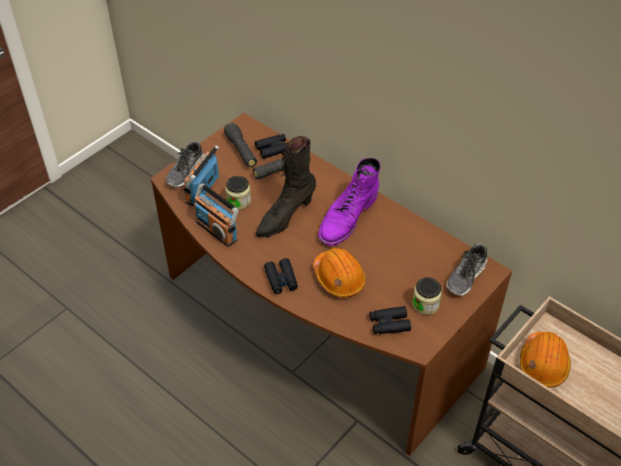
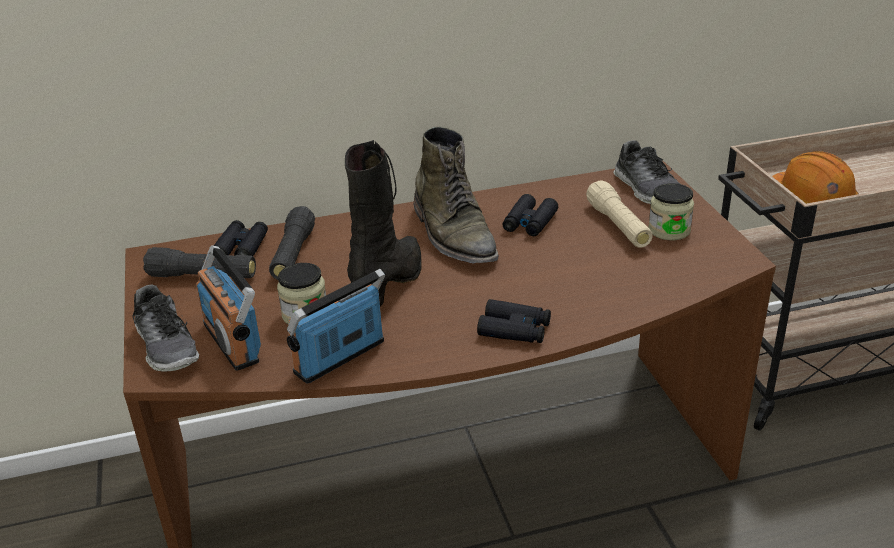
camera: 55 degrees left, 15 degrees down
radio [194,184,239,247] -> radio turned 150 degrees clockwise [287,269,385,384]
black boot [255,136,316,237] -> black boot turned 150 degrees counterclockwise [345,140,422,307]
orange hard hat [313,248,366,298] -> none
purple boot [318,158,381,246] -> green boot [414,127,499,263]
black binoculars [369,306,411,334] -> black binoculars moved to [503,194,558,236]
none -> beige flashlight [586,180,653,247]

